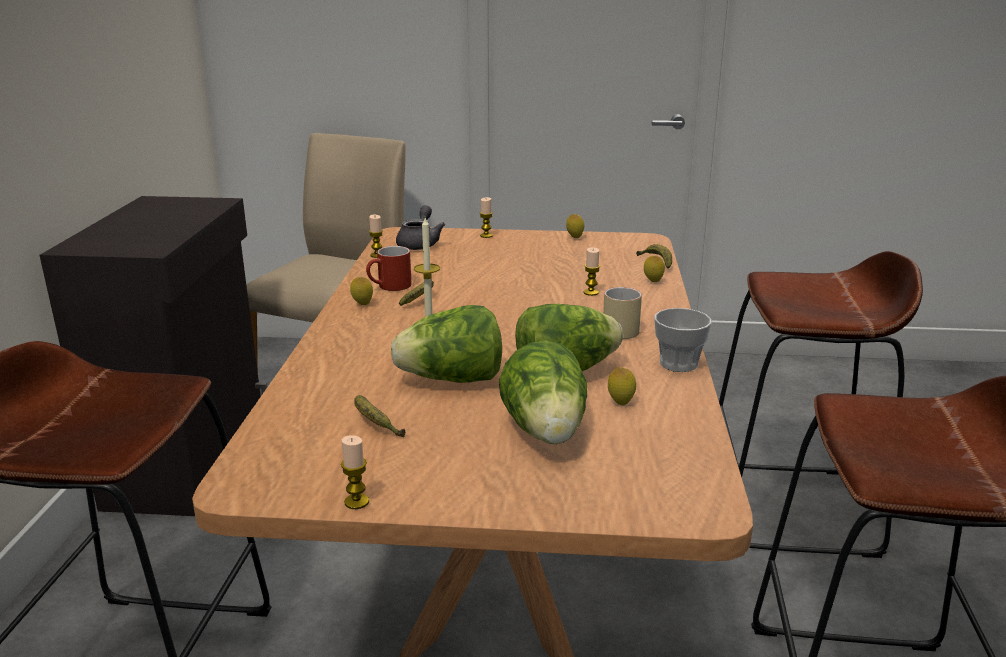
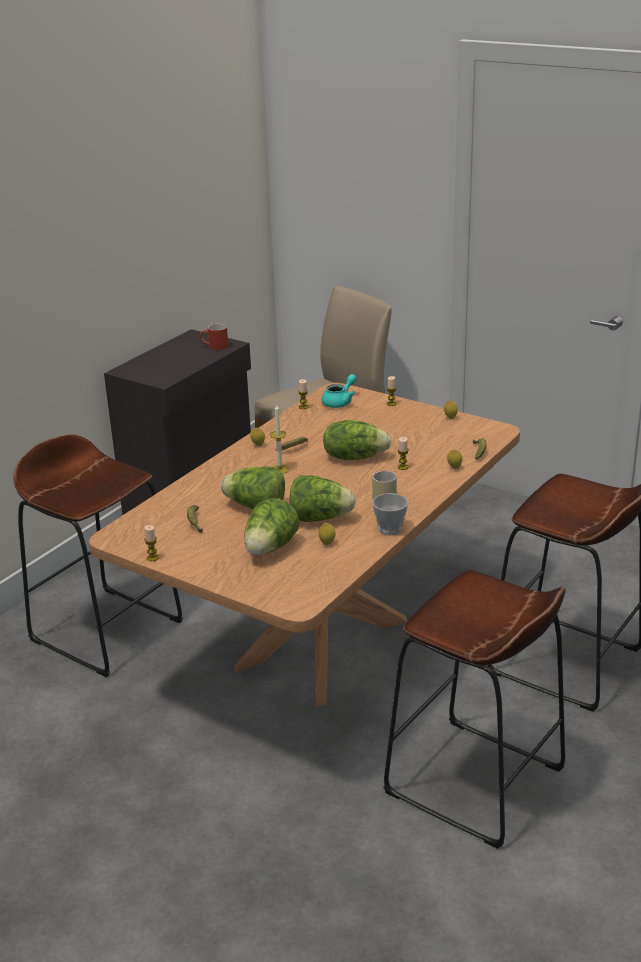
camera: 30 degrees right, 5 degrees up
red mug [366,246,411,291] -> red mug moved to [200,323,228,350]
grey teapot [396,205,445,250] -> turquoise teapot [322,374,357,408]
none -> lettuce [323,420,391,460]

